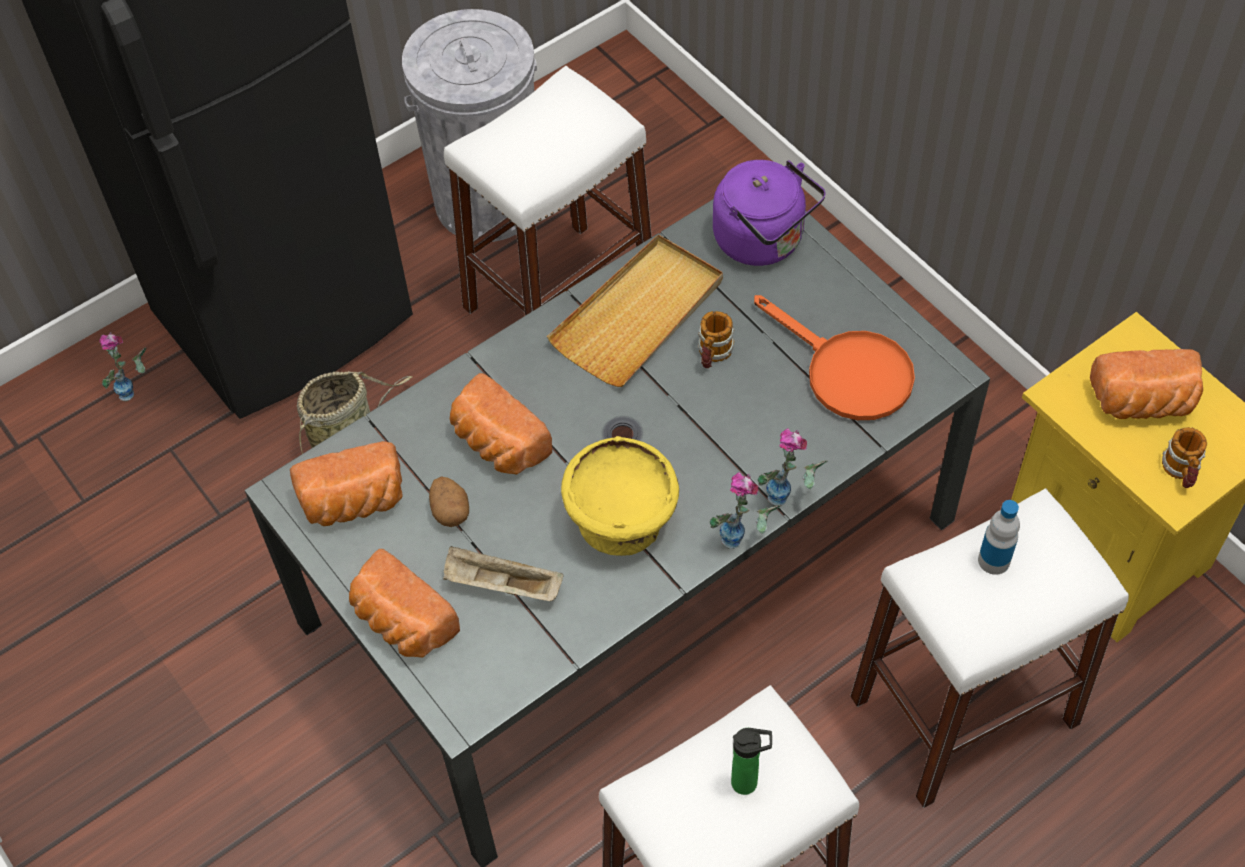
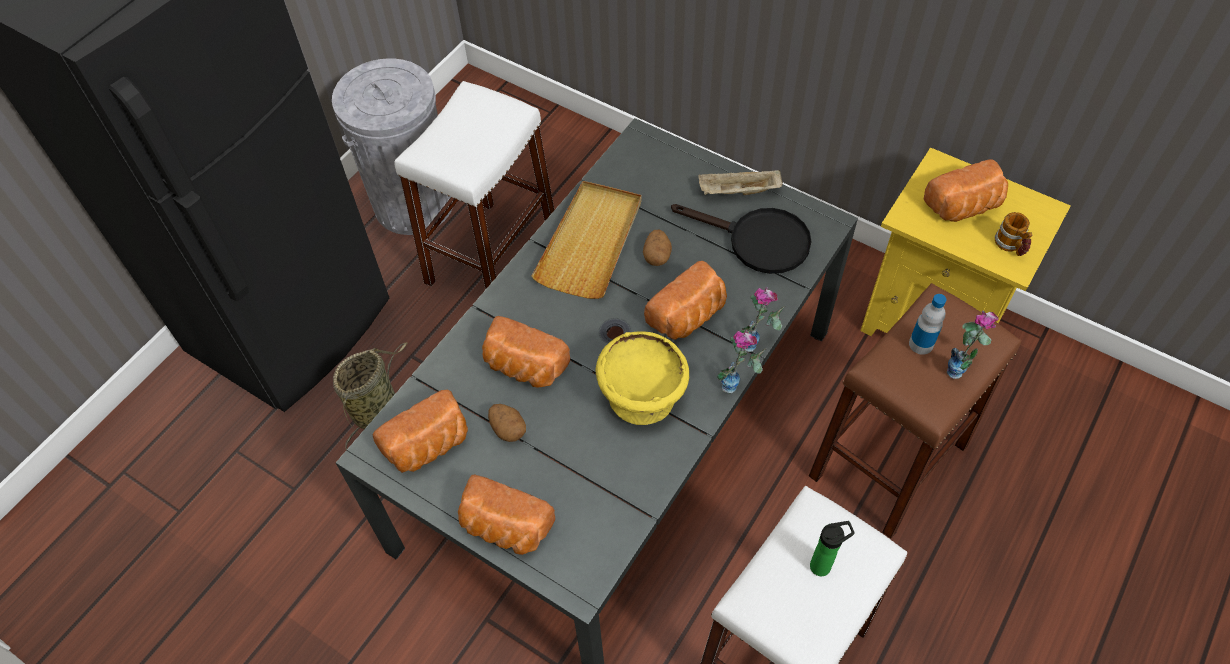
camera: 20 degrees left, 0 degrees up
vase [99,332,147,401] -> vase moved to [947,310,998,379]
beige tray [443,546,564,601] -> beige tray moved to [698,170,783,195]
mug [697,311,735,368] -> potato [643,230,672,266]
purple kettle [713,160,826,266] -> none
orange frying pan [754,295,915,420] -> black frying pan [671,204,812,274]
white stool [850,488,1129,808] -> brown stool [809,283,1021,539]
none -> bread [644,261,727,340]

